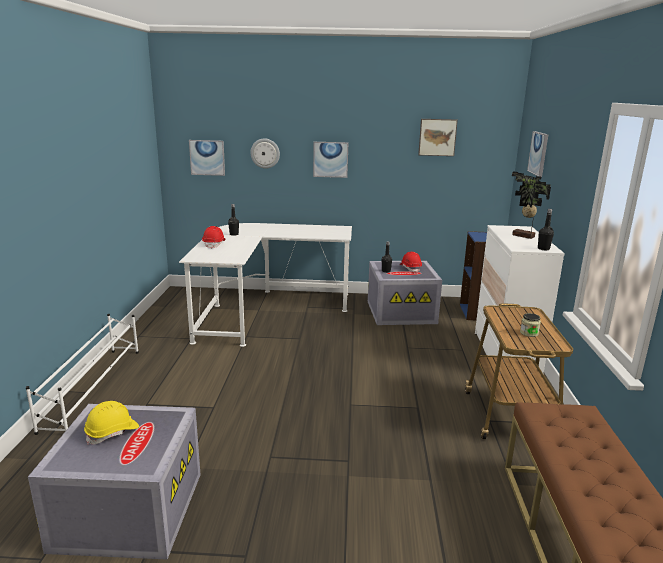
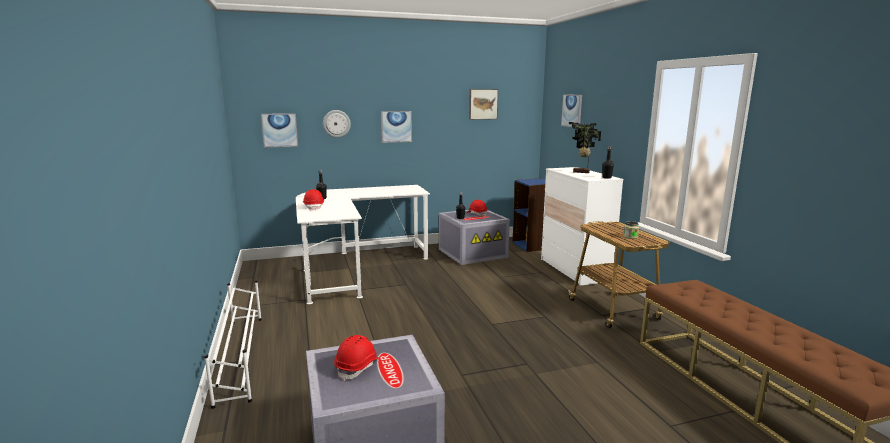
camera: 20 degrees left, 5 degrees down
yellow hard hat [84,401,139,445] -> red hard hat [334,335,380,381]

